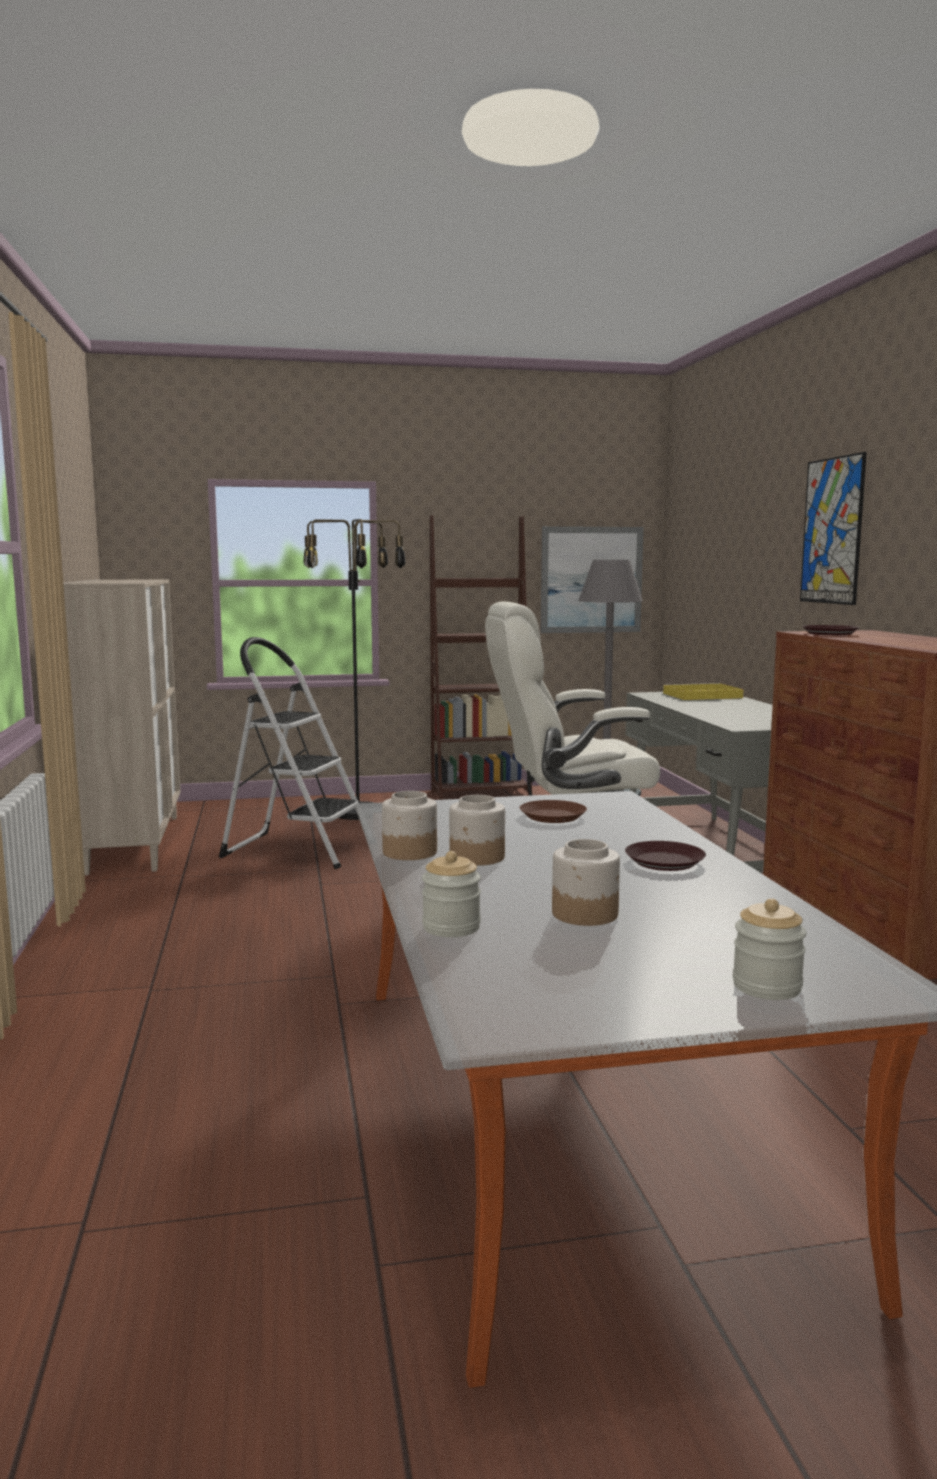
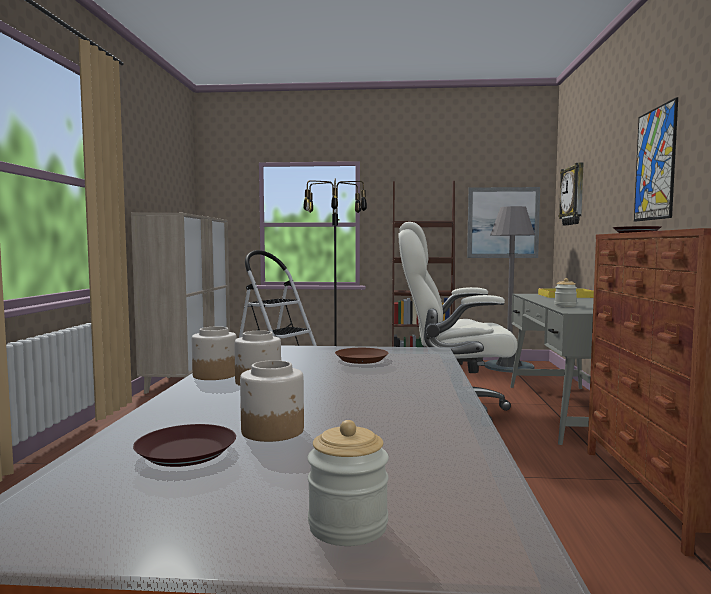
camera: 15 degrees right, 5 degrees down
jar [422,851,481,937] -> jar moved to [554,278,577,307]
brown plate [625,841,706,871] -> brown plate moved to [133,424,236,467]
none -> wall clock [559,162,583,226]

